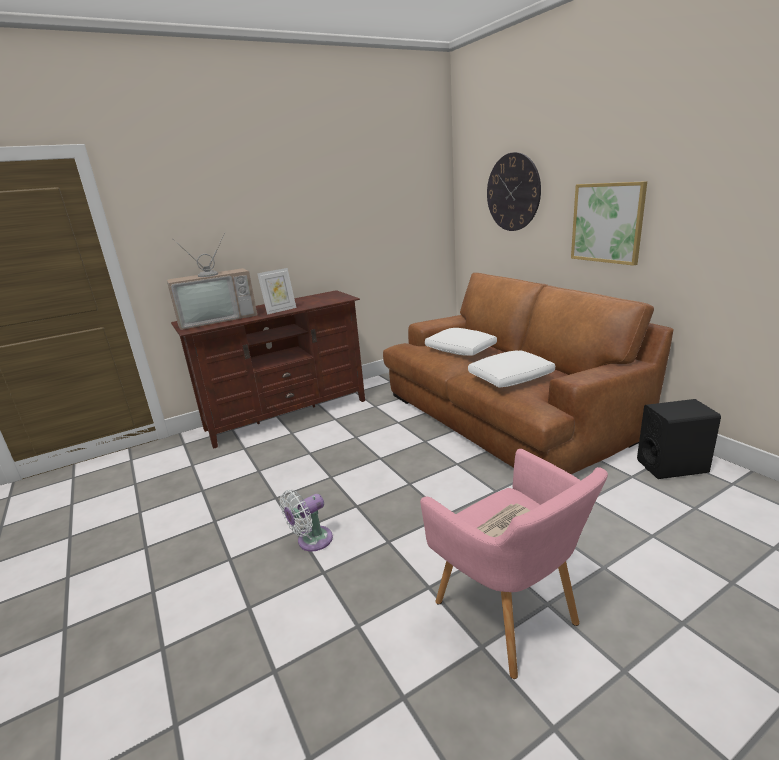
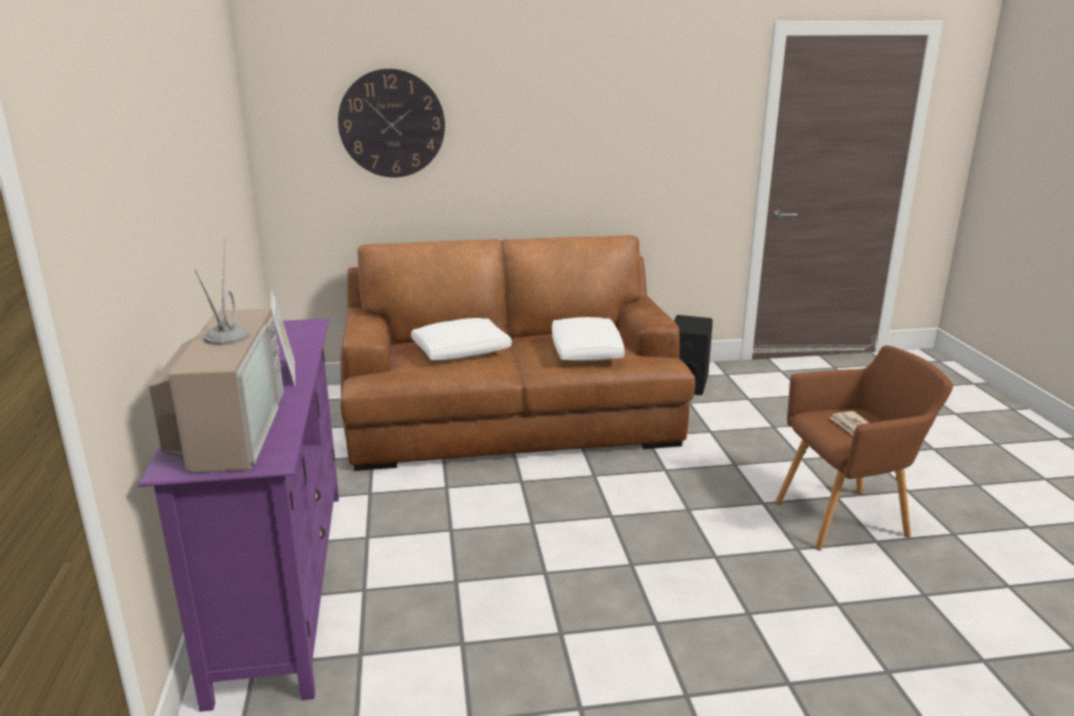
camera: 70 degrees left, 0 degrees up
brown tv stand [171,290,365,449] -> purple tv stand [138,318,339,712]
white fan [280,490,333,552] -> none
pink armchair [420,449,608,679] -> brown armchair [775,345,953,550]
picture [571,181,647,266] -> none

